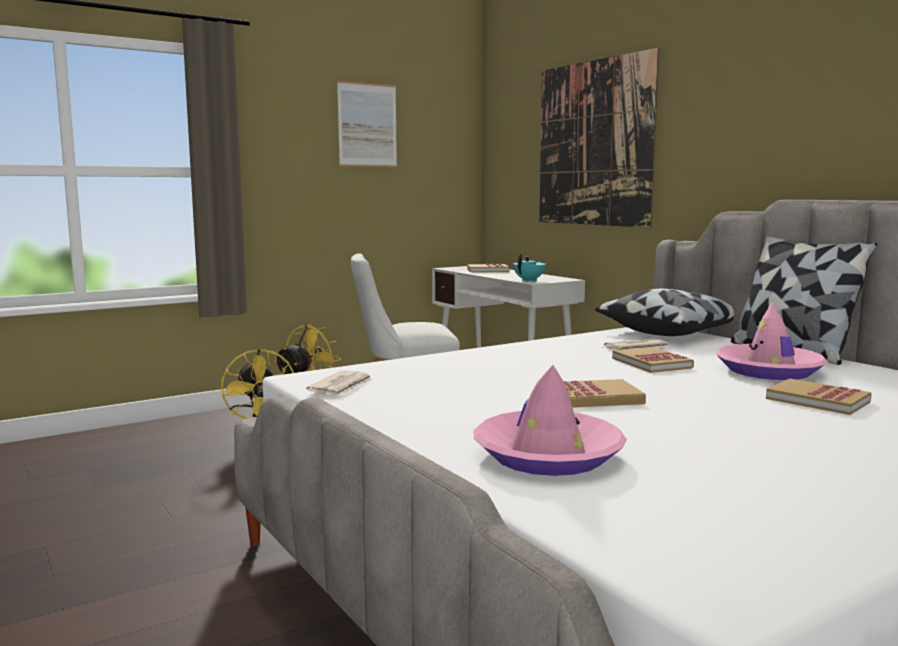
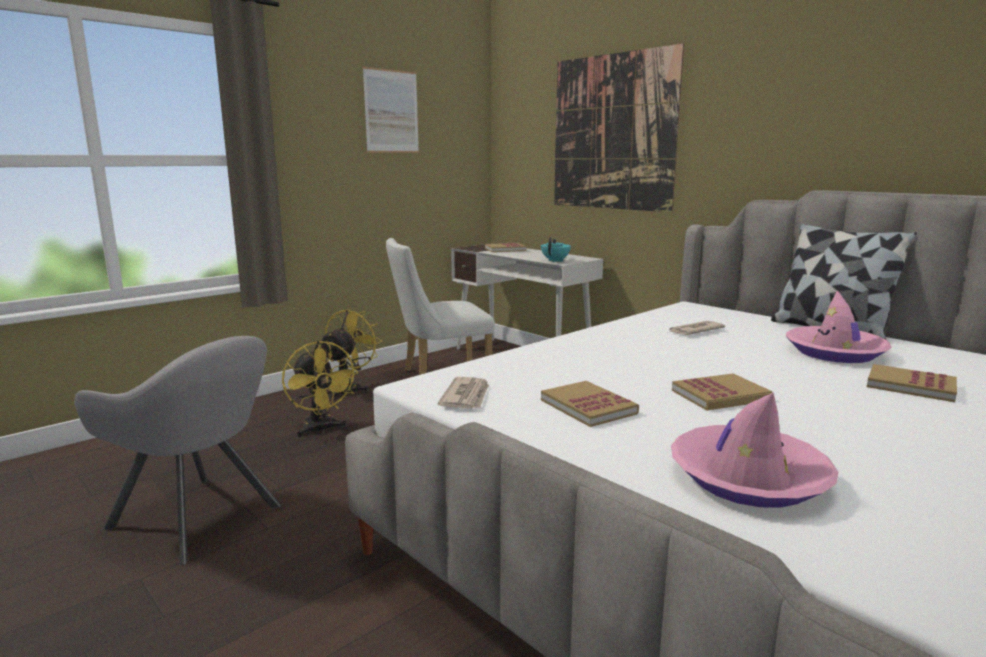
camera: 10 degrees left, 5 degrees up
pillow [595,289,734,336] -> none
book [612,347,694,373] -> book moved to [541,381,639,427]
none -> grey armchair [74,336,281,565]

